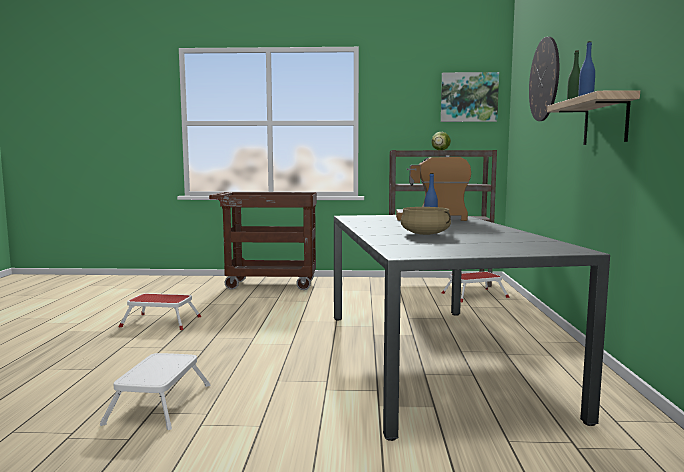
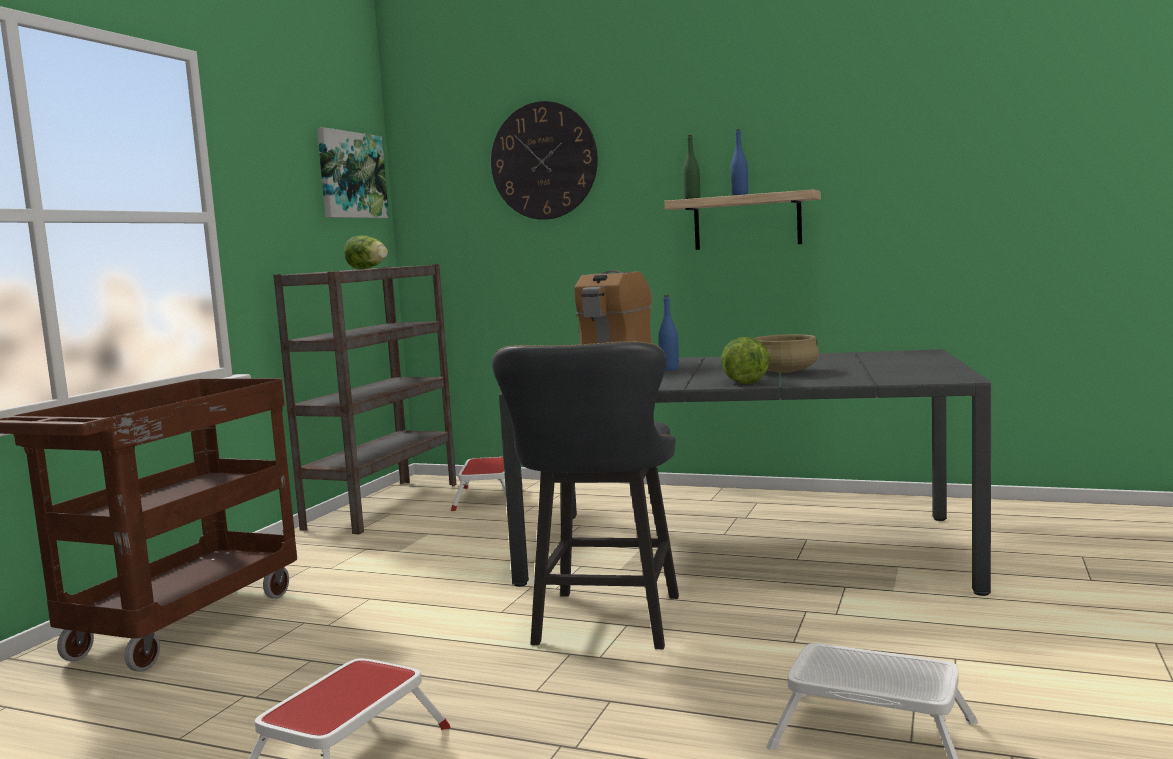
camera: 70 degrees left, 0 degrees up
none -> grey stool [492,341,679,649]
none -> lettuce [721,337,770,384]

